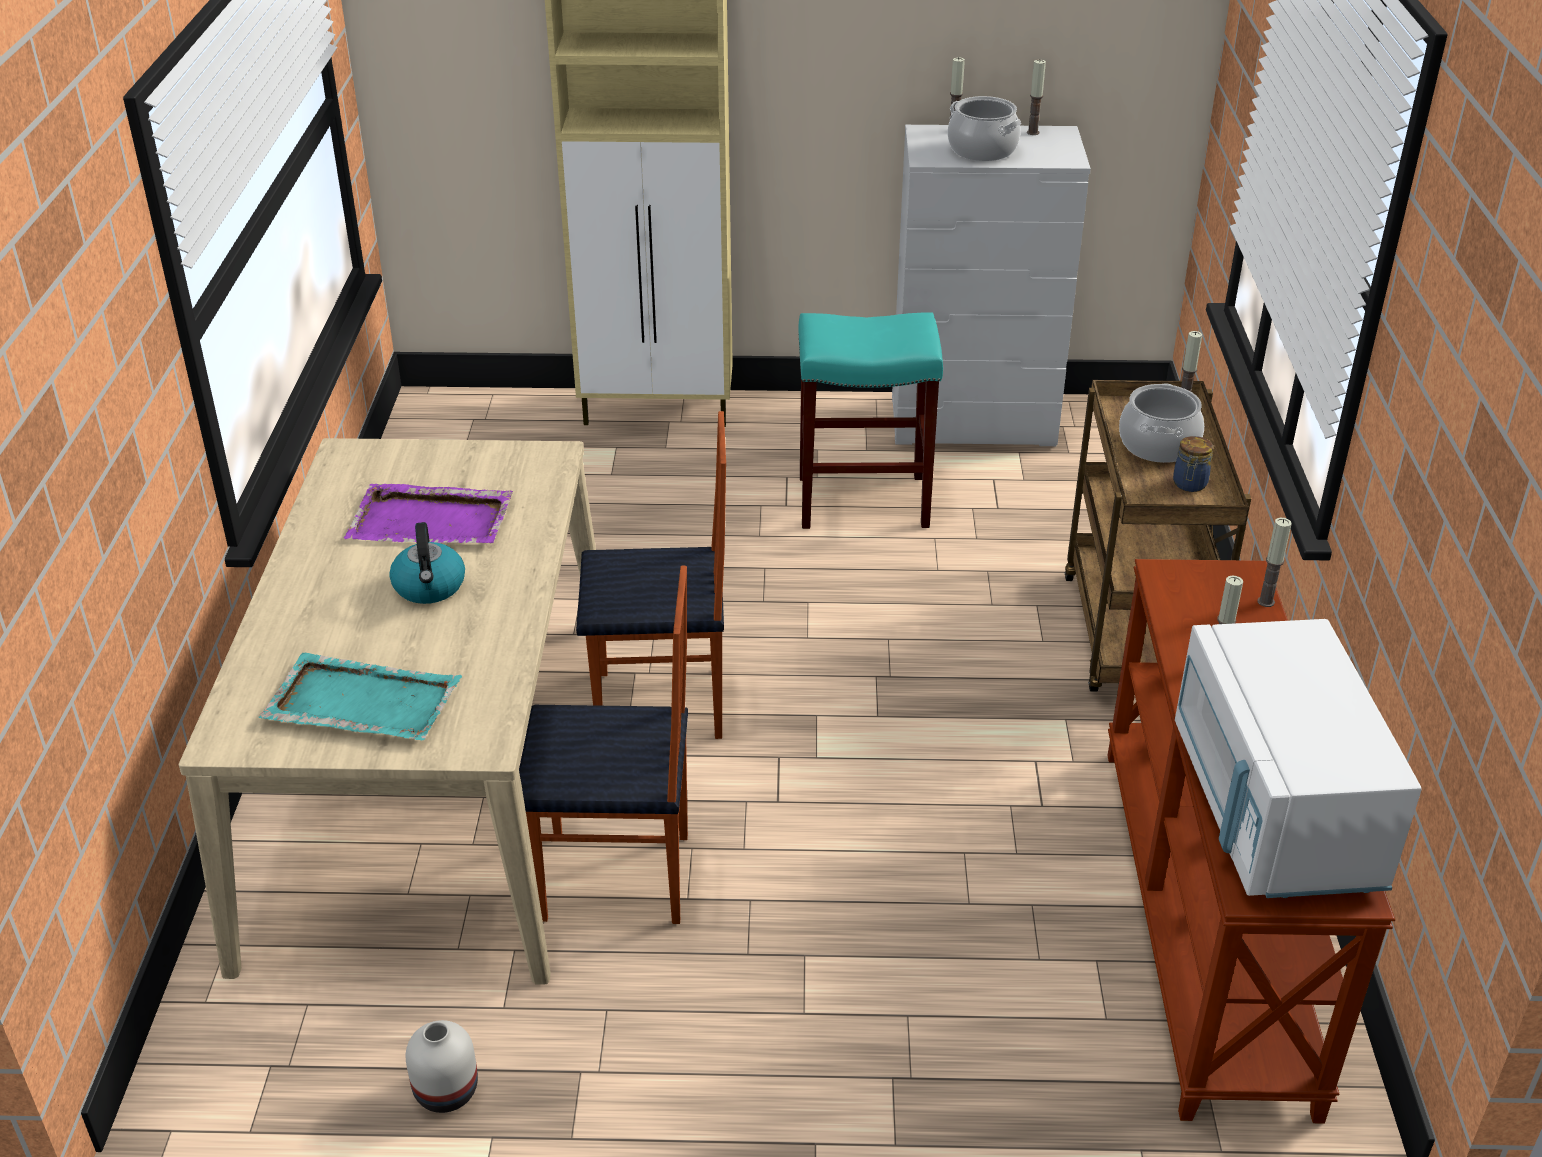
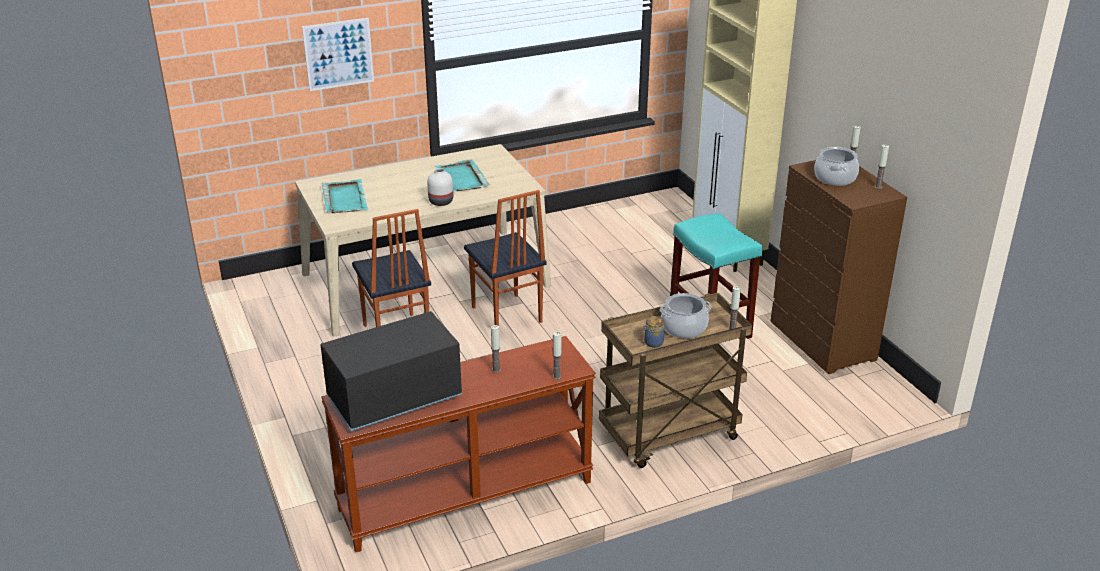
camera: 65 degrees right, 5 degrees down
purple tray [344,484,513,543] -> turquoise tray [435,159,490,191]
kettle [389,522,465,604] -> none
white vase [406,1020,478,1113] -> white vase moved to [427,168,453,206]
white dresser [892,125,1091,446] -> brown dresser [770,160,907,374]
white microwave [1175,619,1422,898] -> black microwave [320,311,462,431]
none -> picture [302,18,374,91]

